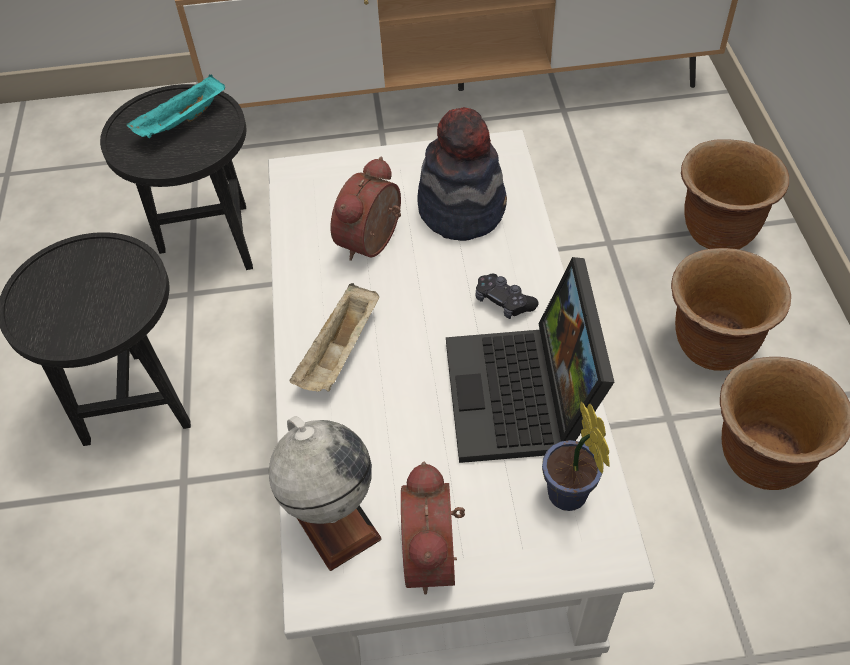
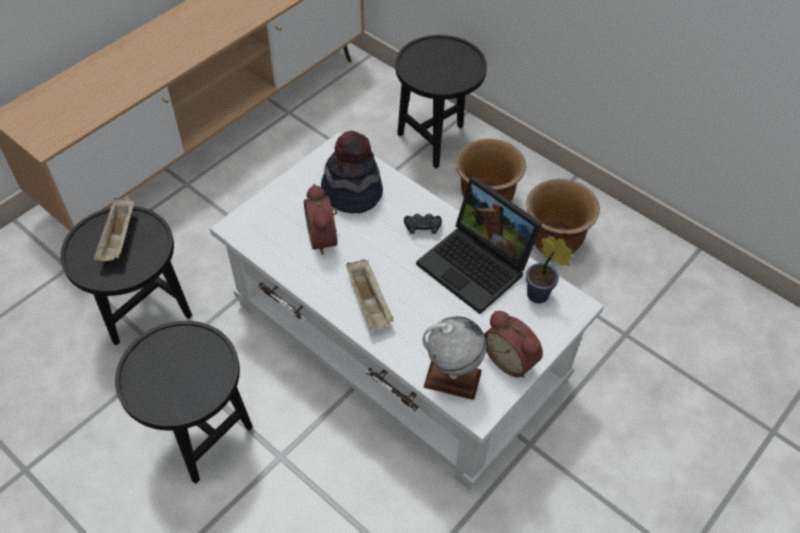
camera: 45 degrees left, 0 degrees up
turquoise tray [127,74,225,138] -> beige tray [93,197,134,261]
brown planter [681,139,789,249] -> black side table [395,35,487,168]

